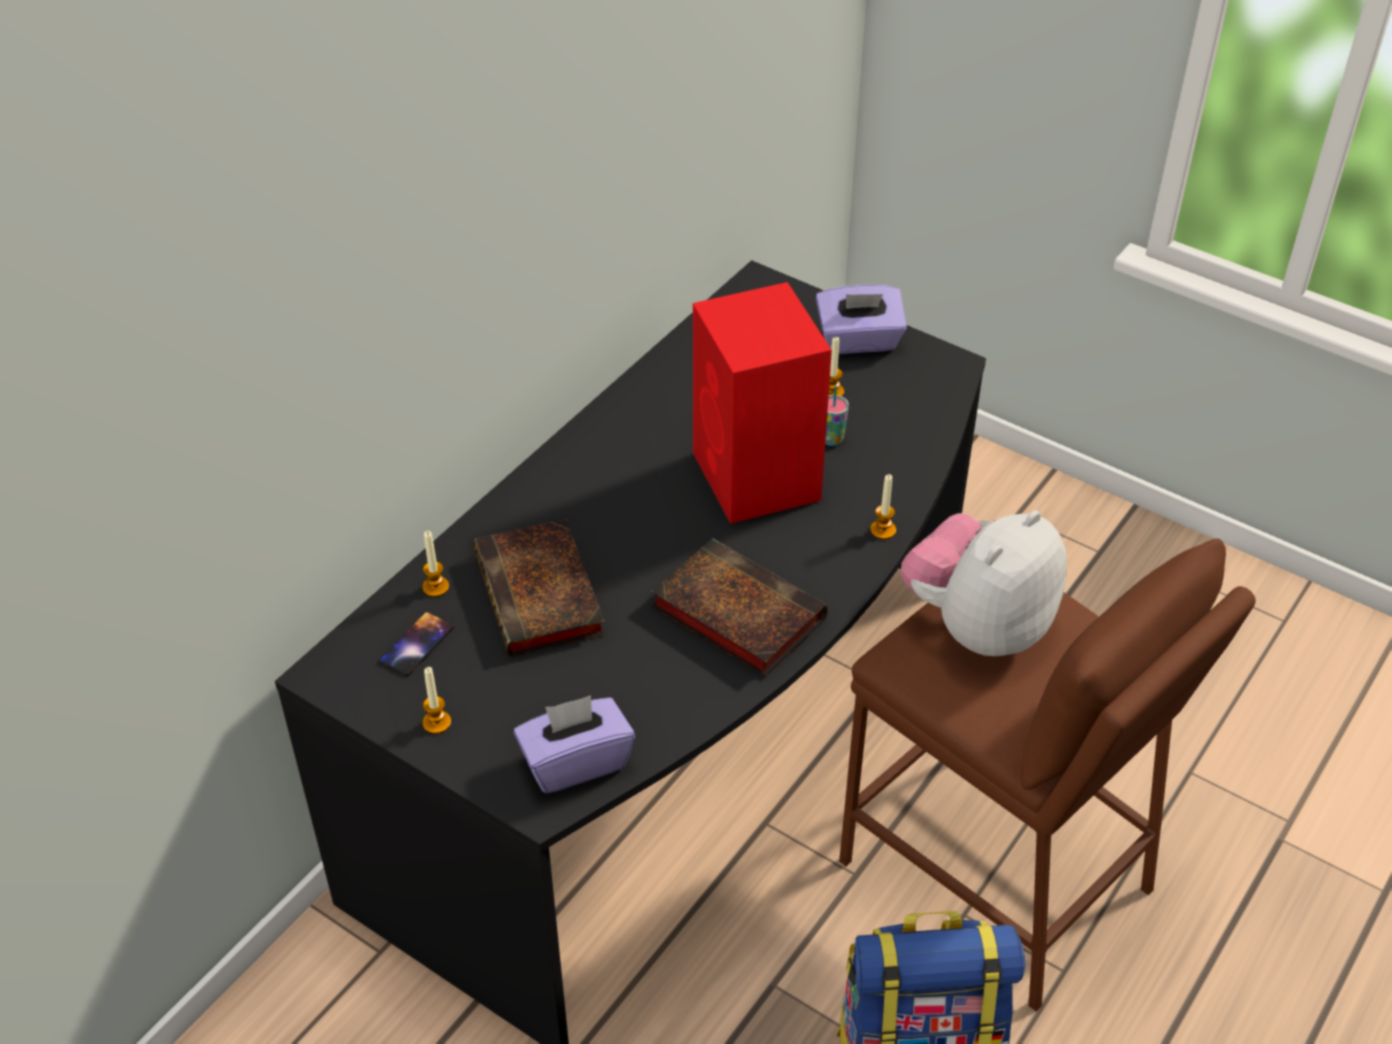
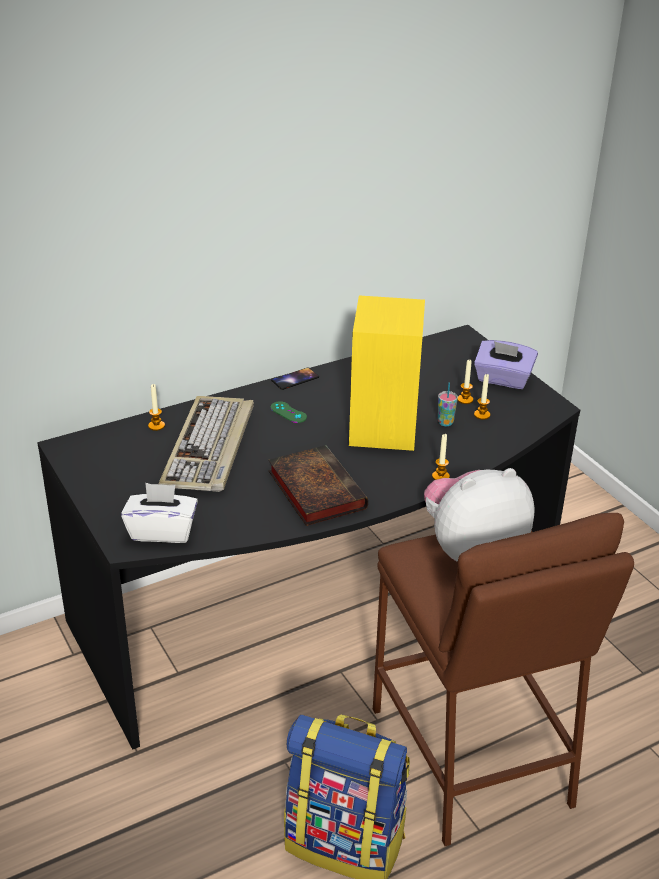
camera: 25 degrees right, 10 degrees down
phone [379,612,454,676] -> phone moved to [271,367,319,390]
candle [422,667,451,734] -> candle moved to [474,374,490,420]
book [473,519,605,657] -> keyboard [159,396,254,492]
purple tissue box [514,695,635,793] -> white tissue box [121,483,198,543]
red speaker [693,282,832,524] -> yellow speaker [349,295,425,451]
none -> green game controller [270,401,307,423]

